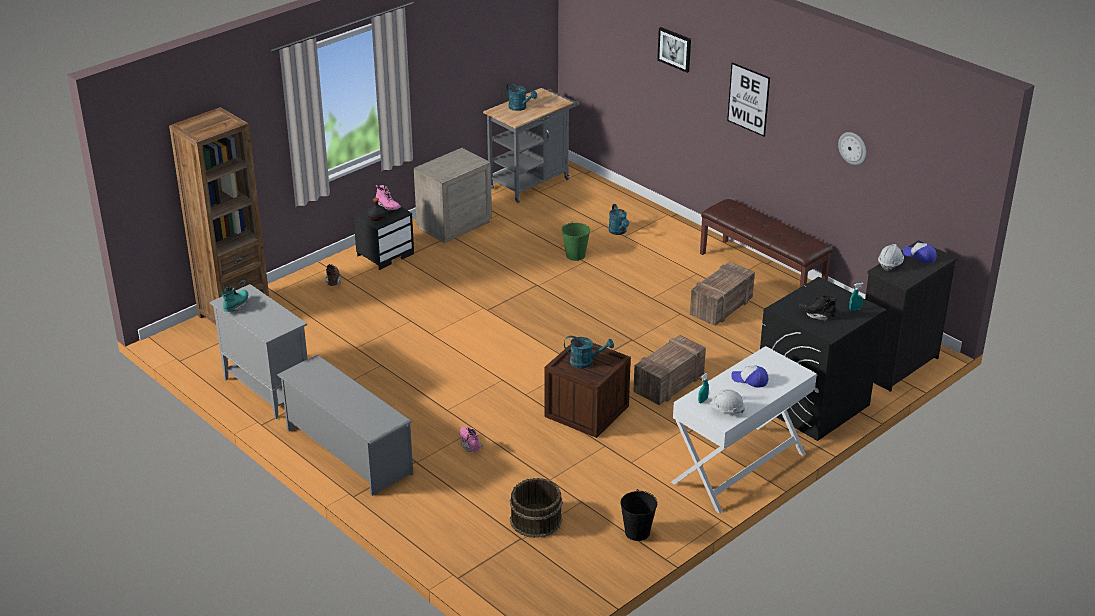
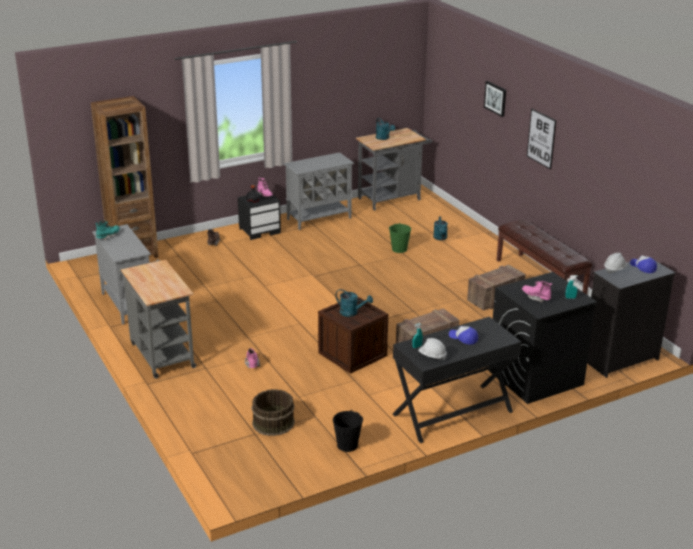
camera: 15 degrees right, 5 degrees down
grey shoe rack [277,355,413,496] -> grey cart [118,259,196,379]
beige nightstand [414,148,492,243] -> grey cabinet [283,152,354,230]
white desk [671,346,817,514] -> black desk [393,317,521,443]
black boot [798,296,838,321] -> pink boot [522,281,552,302]
wall clock [838,132,867,165] -> none

